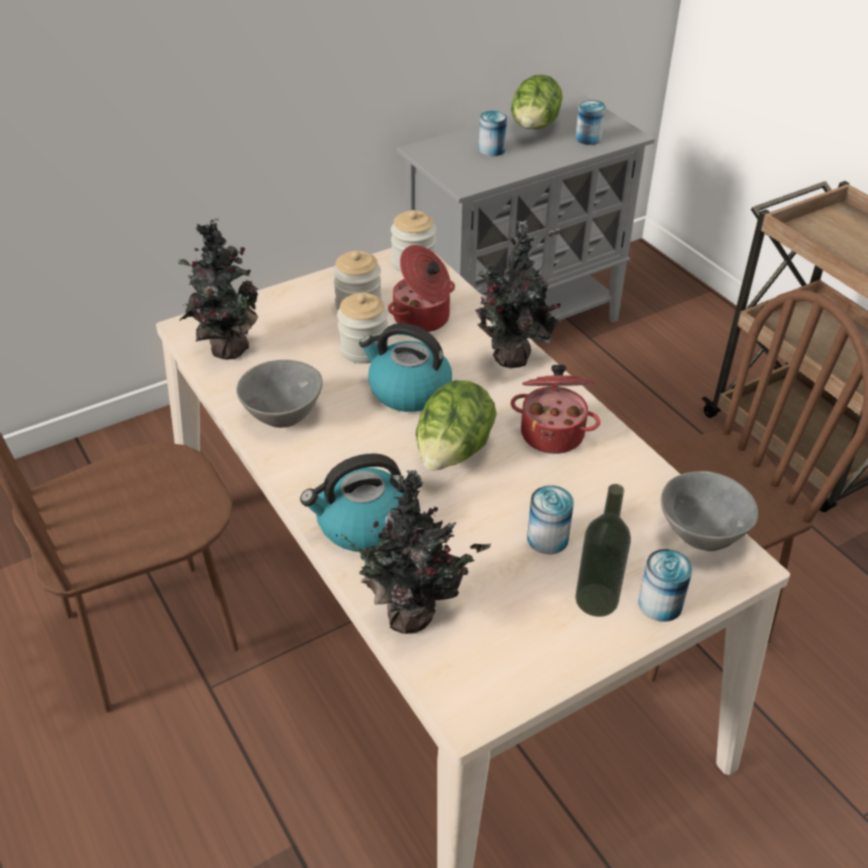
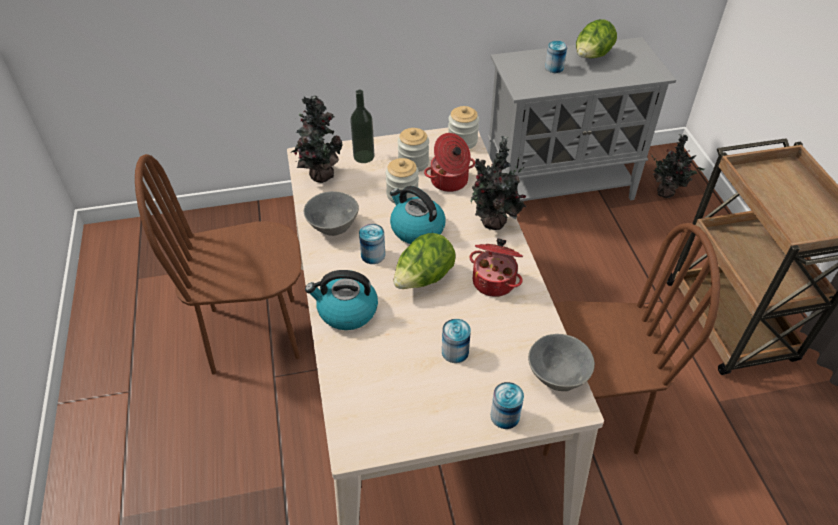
camera: 20 degrees right, 5 degrees up
potted plant [336,470,491,634] -> potted plant moved to [651,134,705,198]
bottle [575,484,631,617] -> bottle moved to [350,90,374,163]
can [576,100,606,145] -> can moved to [359,224,385,264]

